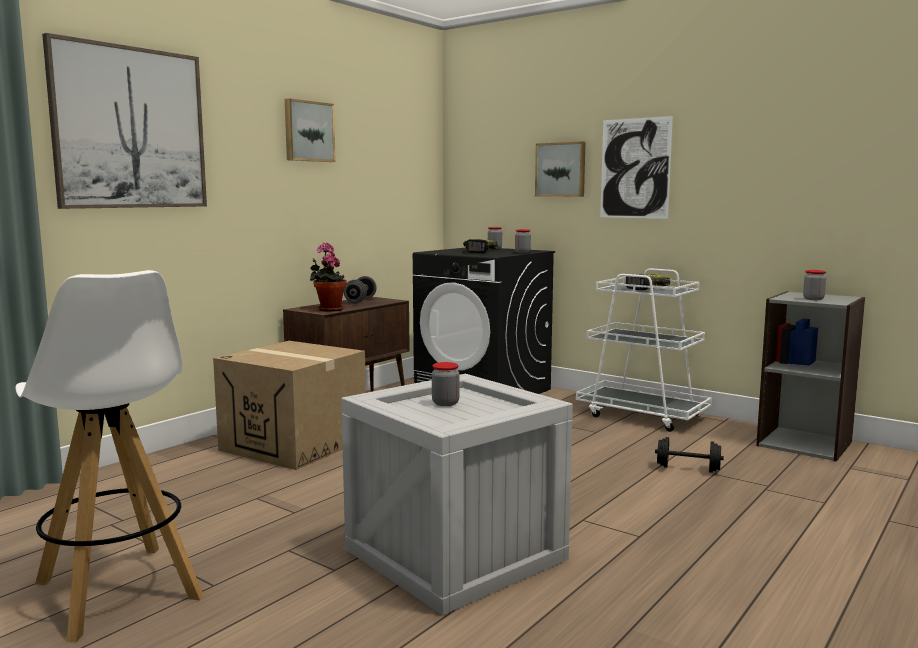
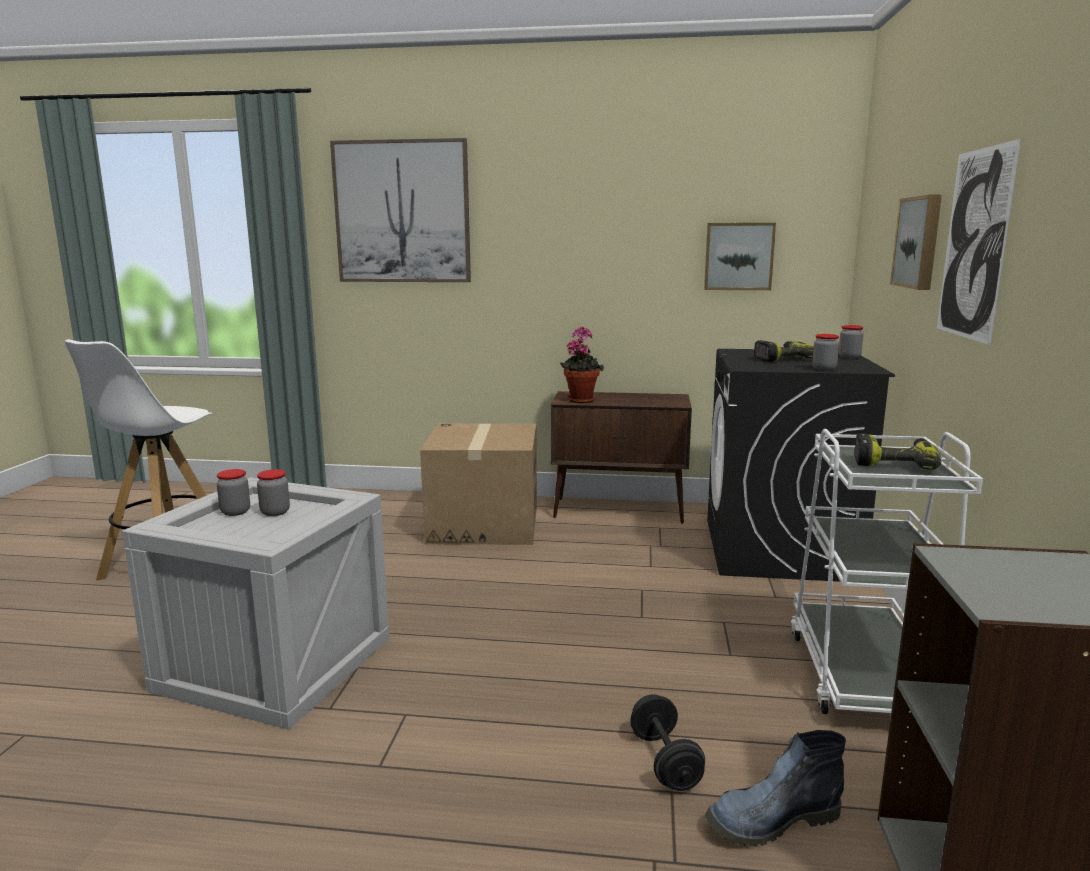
camera: 60 degrees right, 5 degrees up
picture [285,98,336,162] -> picture moved to [704,223,776,290]
grey dumbbell [344,276,377,303] -> none
jar [803,270,826,300] -> jar moved to [217,469,250,516]
none -> boot [705,730,846,847]

